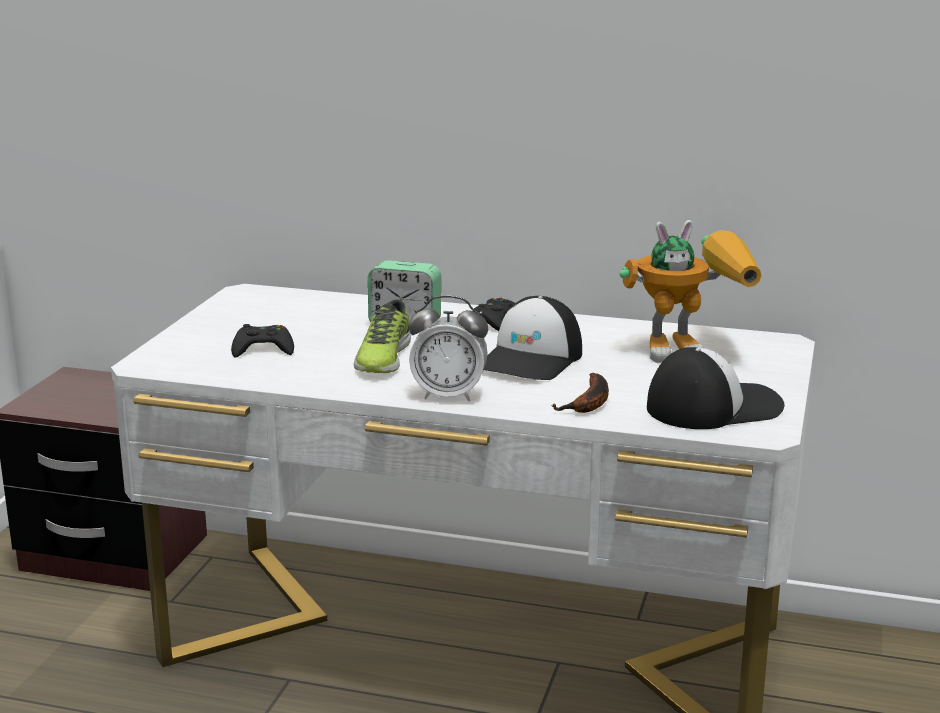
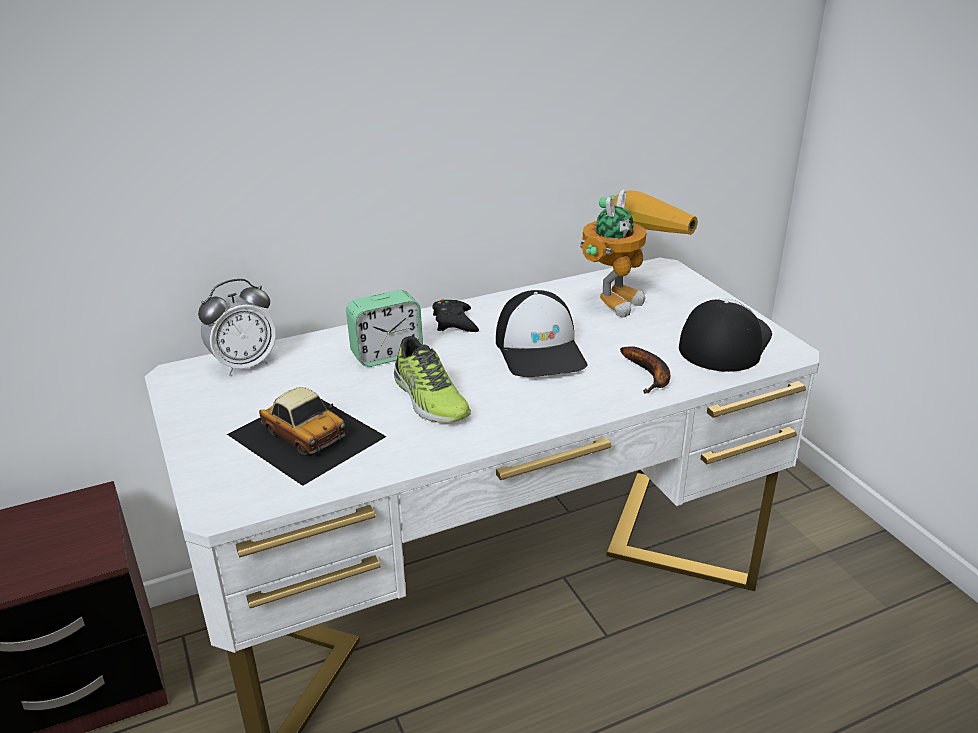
camera: 40 degrees left, 10 degrees up
black game controller [231,324,294,358] -> toy car [227,387,387,486]
alarm clock [408,295,488,401] -> alarm clock moved to [198,279,276,376]

